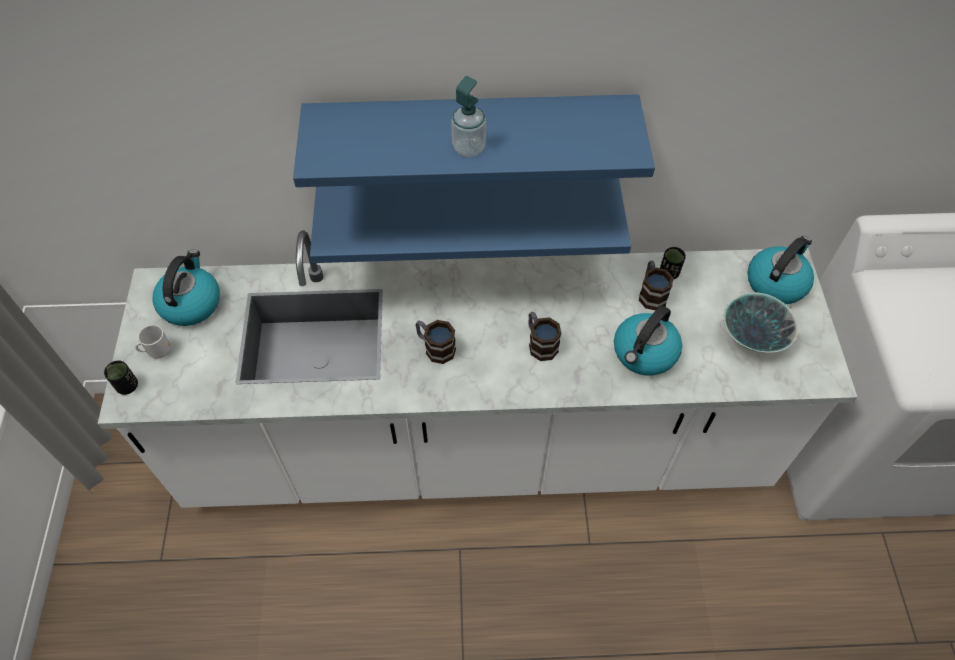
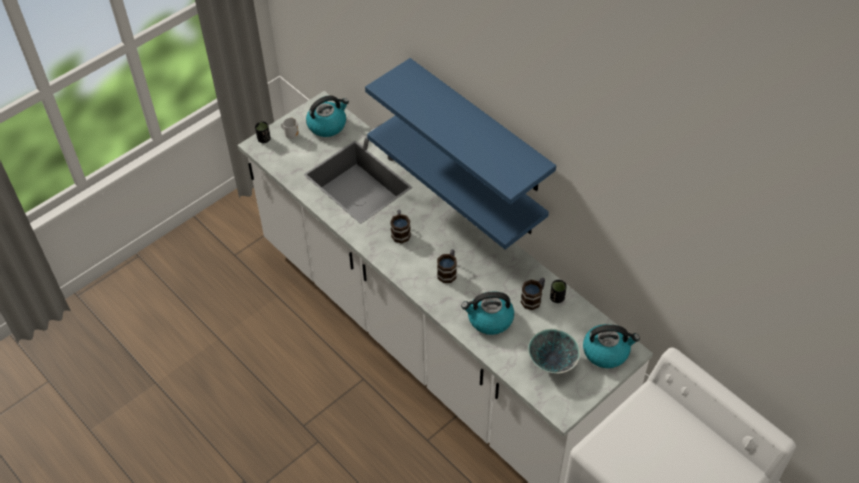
camera: 50 degrees right, 5 degrees down
soap dispenser [451,76,486,157] -> none

